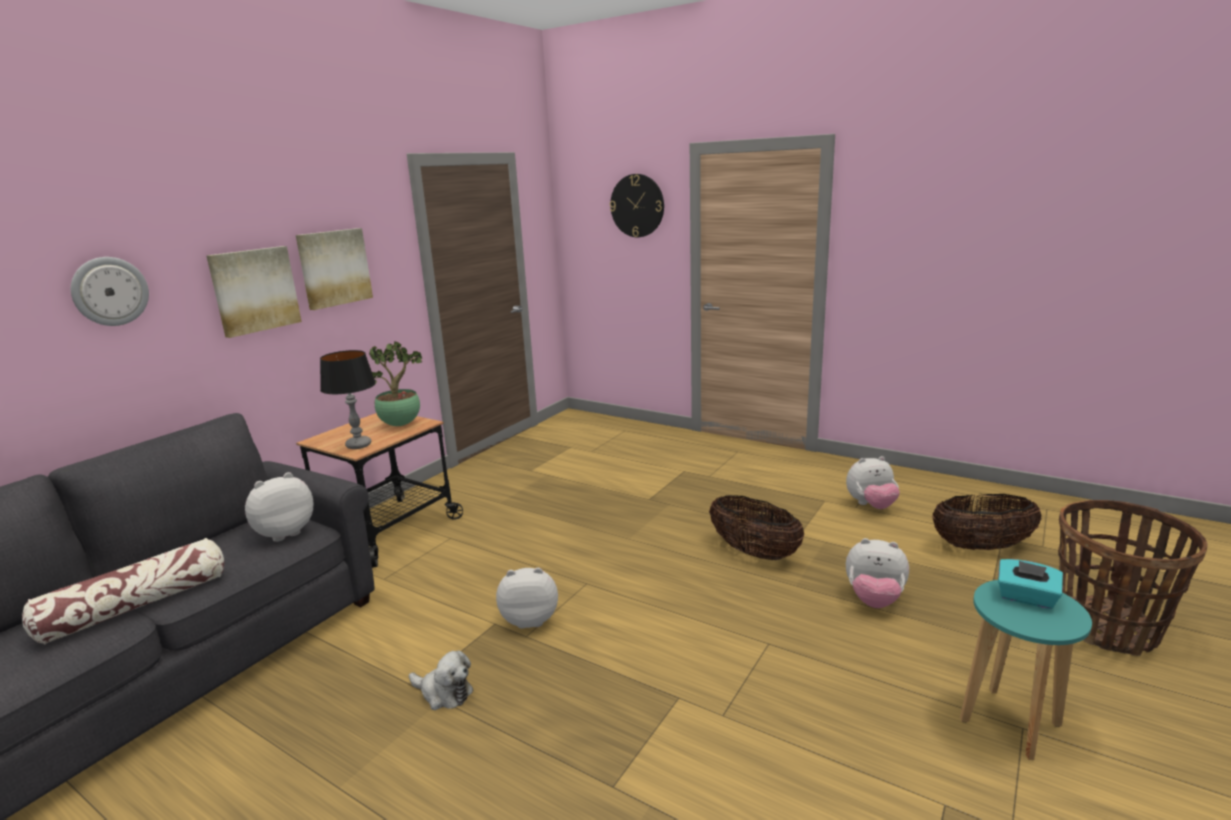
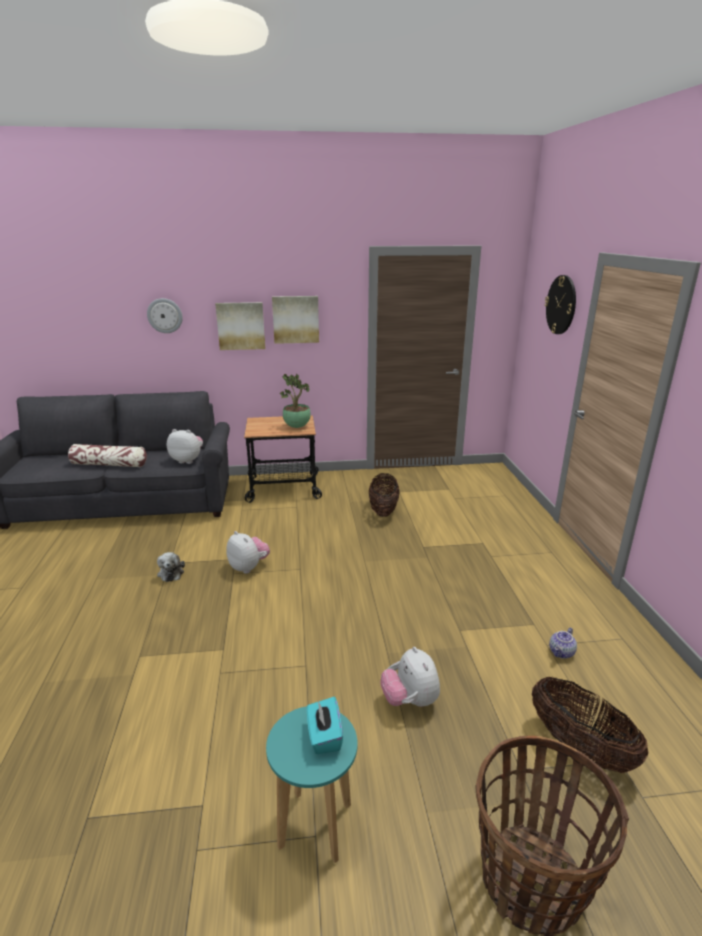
camera: 50 degrees right, 5 degrees up
table lamp [320,350,376,449] -> none
basket [709,495,804,560] -> basket moved to [369,473,400,517]
plush toy [846,456,900,509] -> teapot [549,627,577,659]

